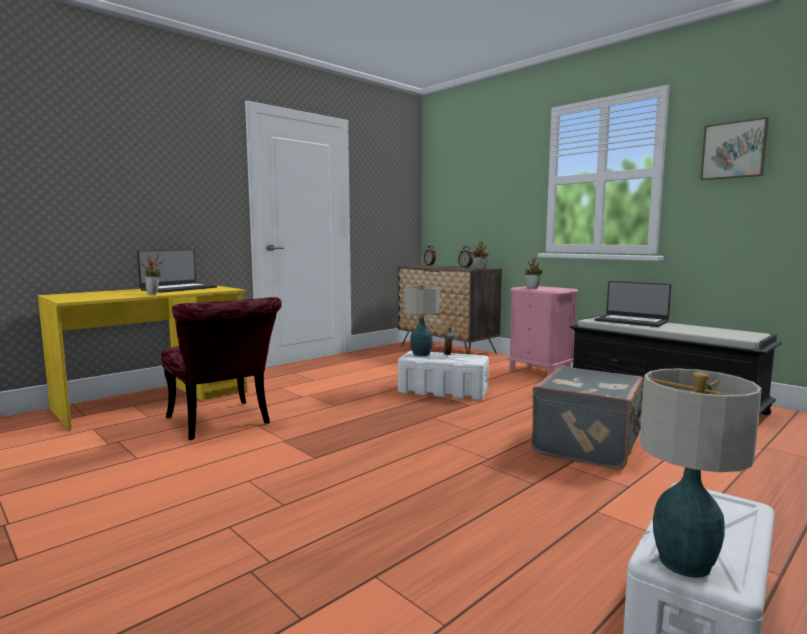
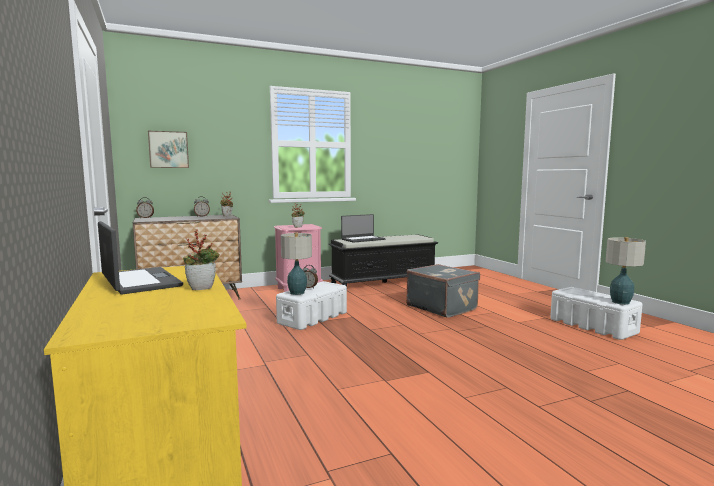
camera: 70 degrees left, 0 degrees up
red chair [161,297,282,440] -> none
picture [700,117,769,180] -> picture moved to [148,131,189,168]

